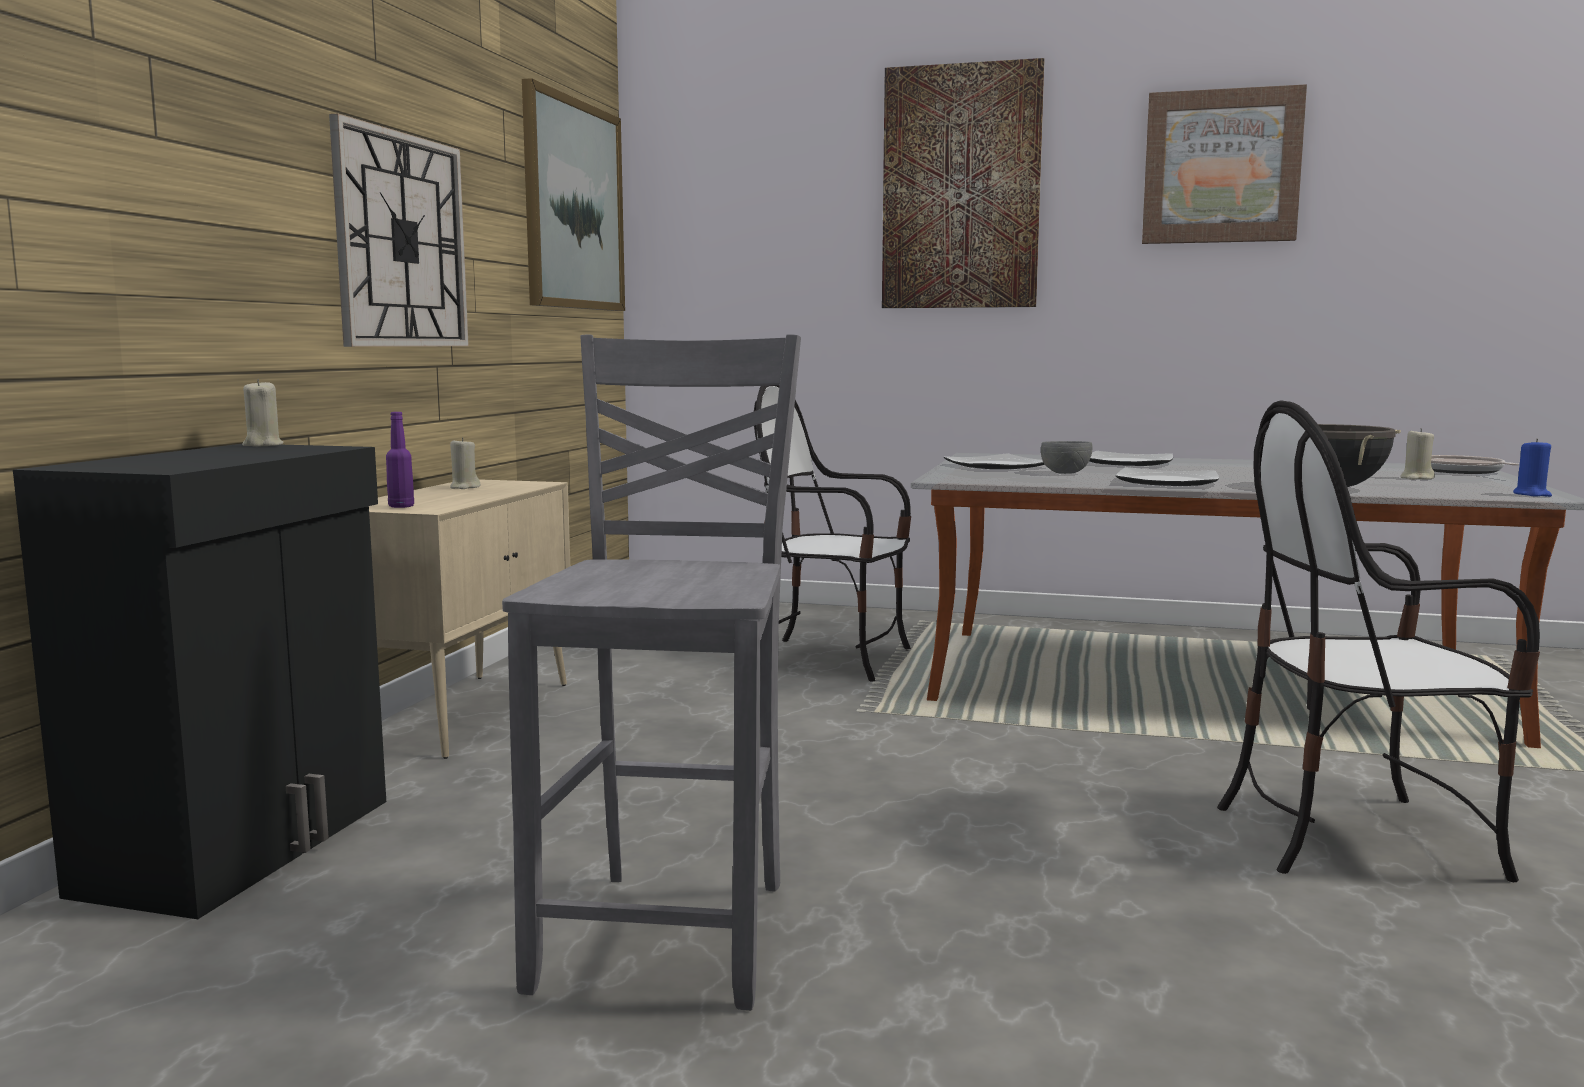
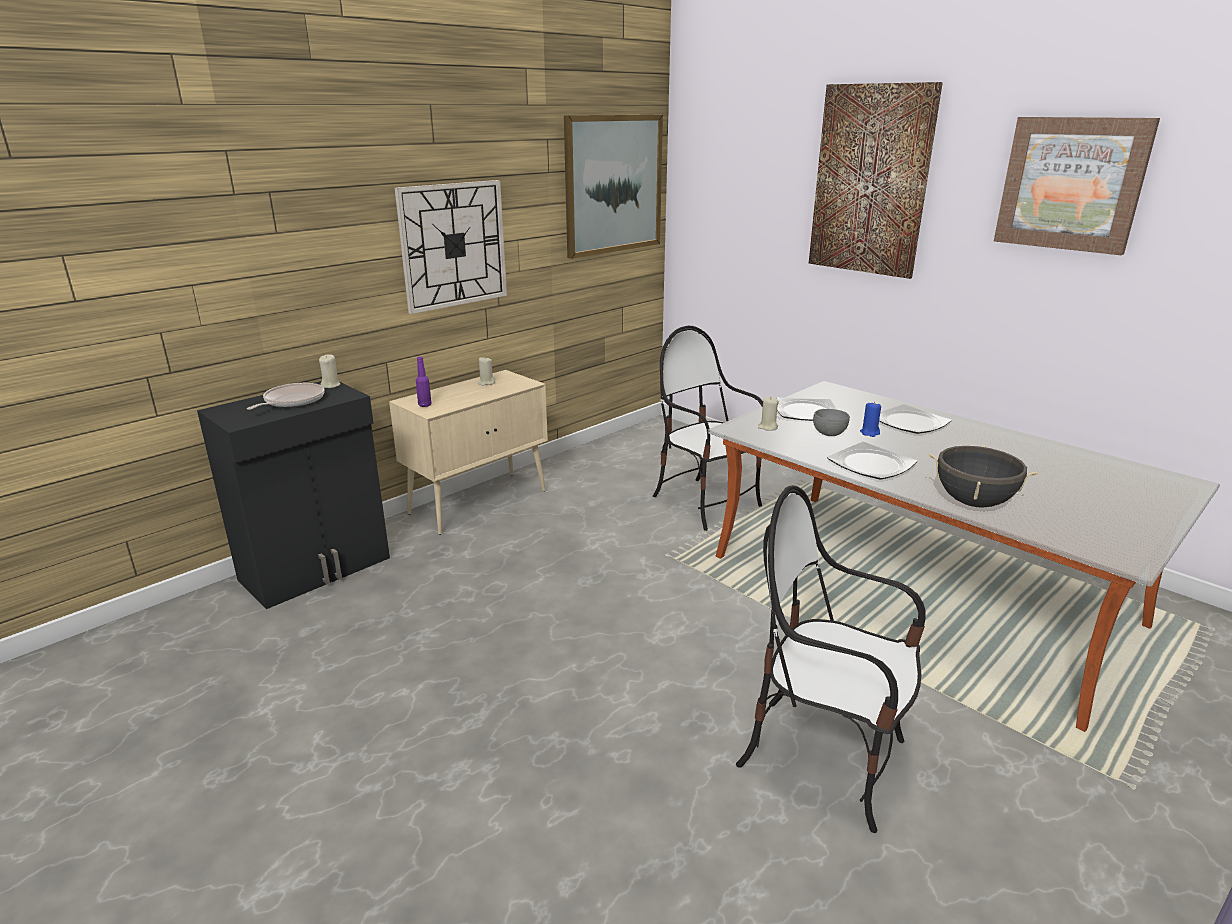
camera: 30 degrees right, 15 degrees up
grey chair [502,334,801,1011] -> none
beige candle [1400,428,1435,480] -> beige candle moved to [758,396,779,431]
frying pan [1431,455,1519,474] -> frying pan moved to [247,383,325,410]
blue candle [1513,439,1552,497] -> blue candle moved to [860,402,881,437]

